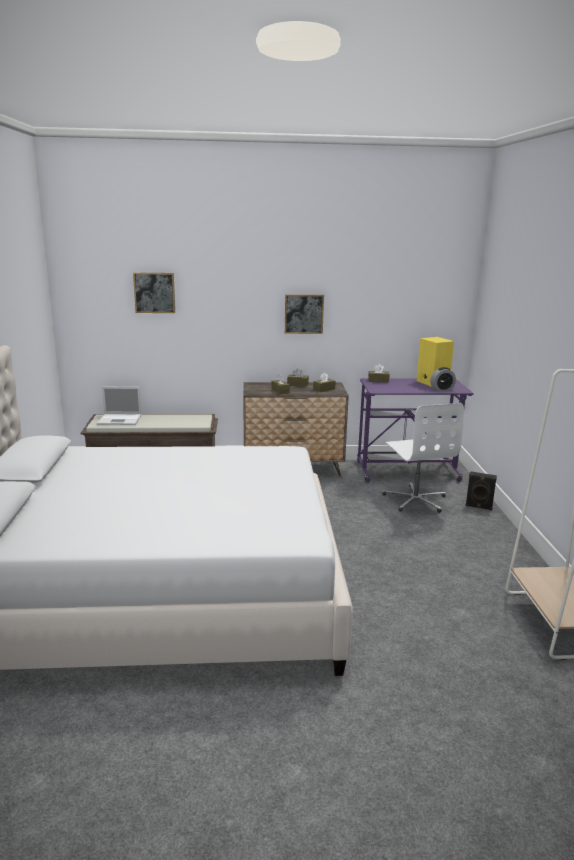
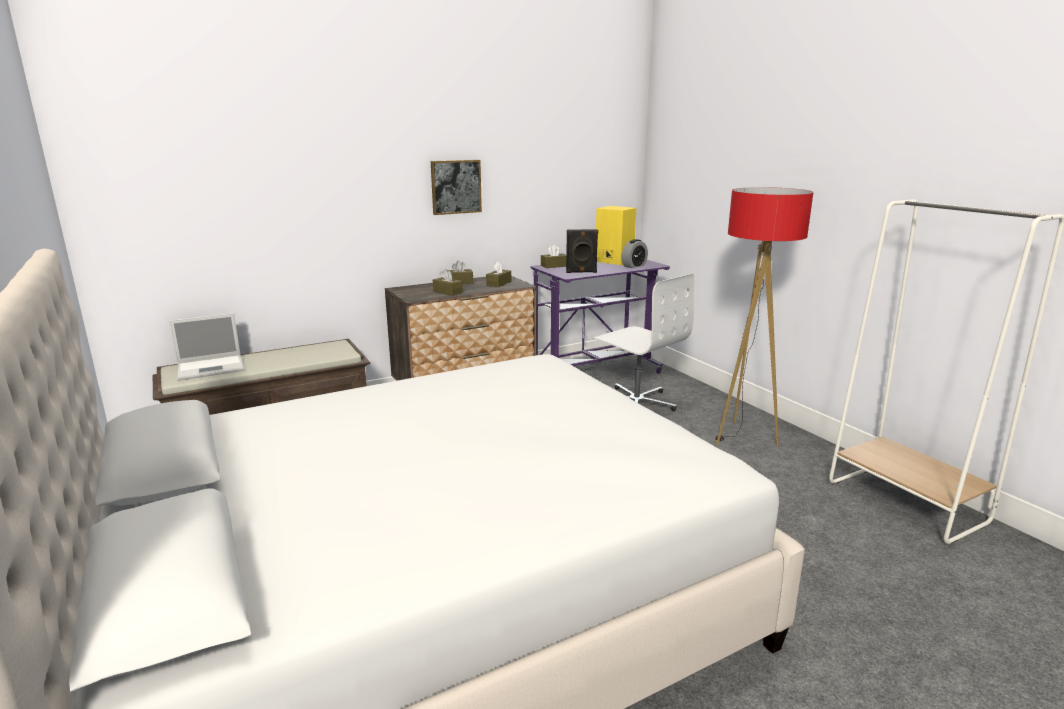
camera: 25 degrees left, 0 degrees up
picture [133,272,175,313] -> none
black speaker [465,471,497,510] -> black speaker moved to [566,229,598,273]
none -> floor lamp [715,187,814,447]

